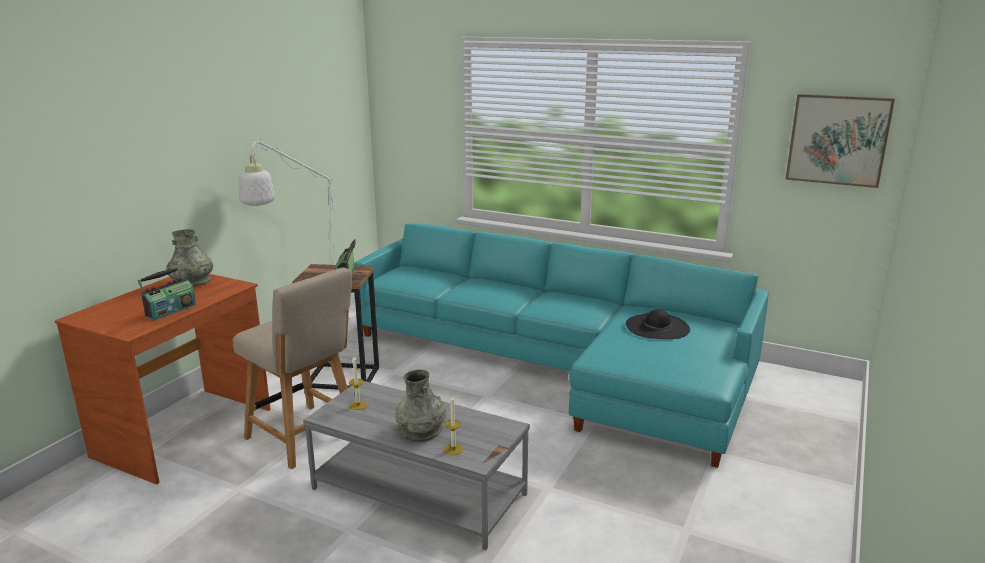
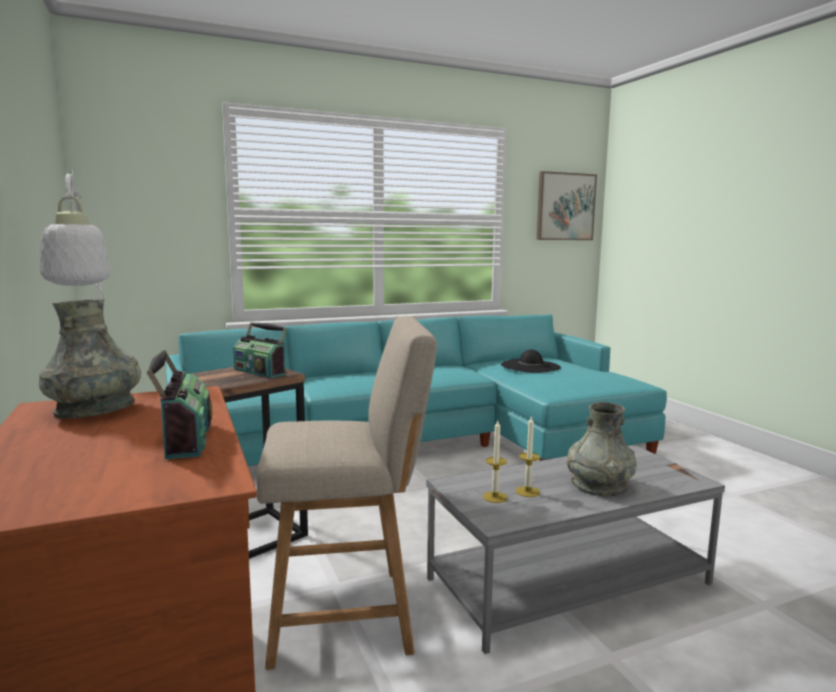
camera: 50 degrees left, 10 degrees down
candle [444,396,463,455] -> candle moved to [516,415,540,497]

